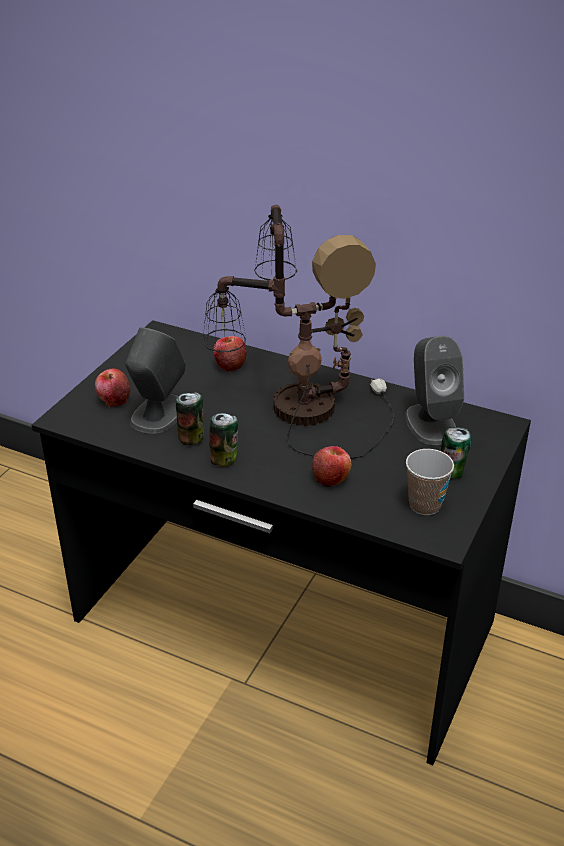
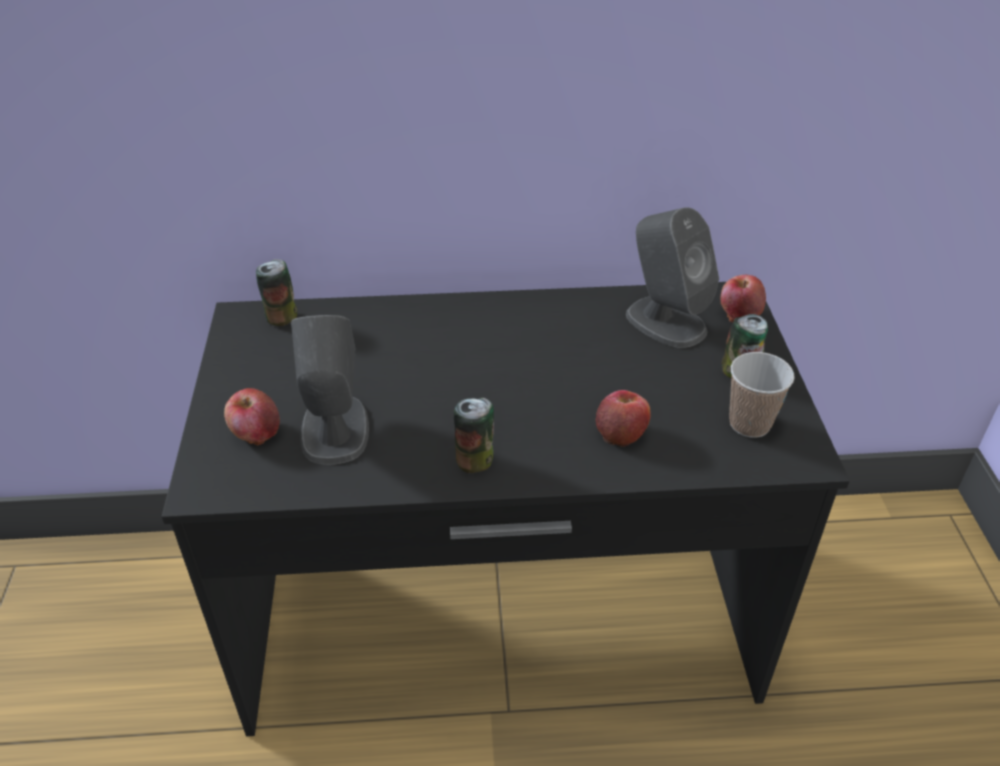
camera: 30 degrees left, 5 degrees up
can [175,392,204,445] -> can moved to [256,259,297,326]
table lamp [203,205,394,459] -> none
apple [213,336,247,372] -> apple moved to [720,275,766,322]

